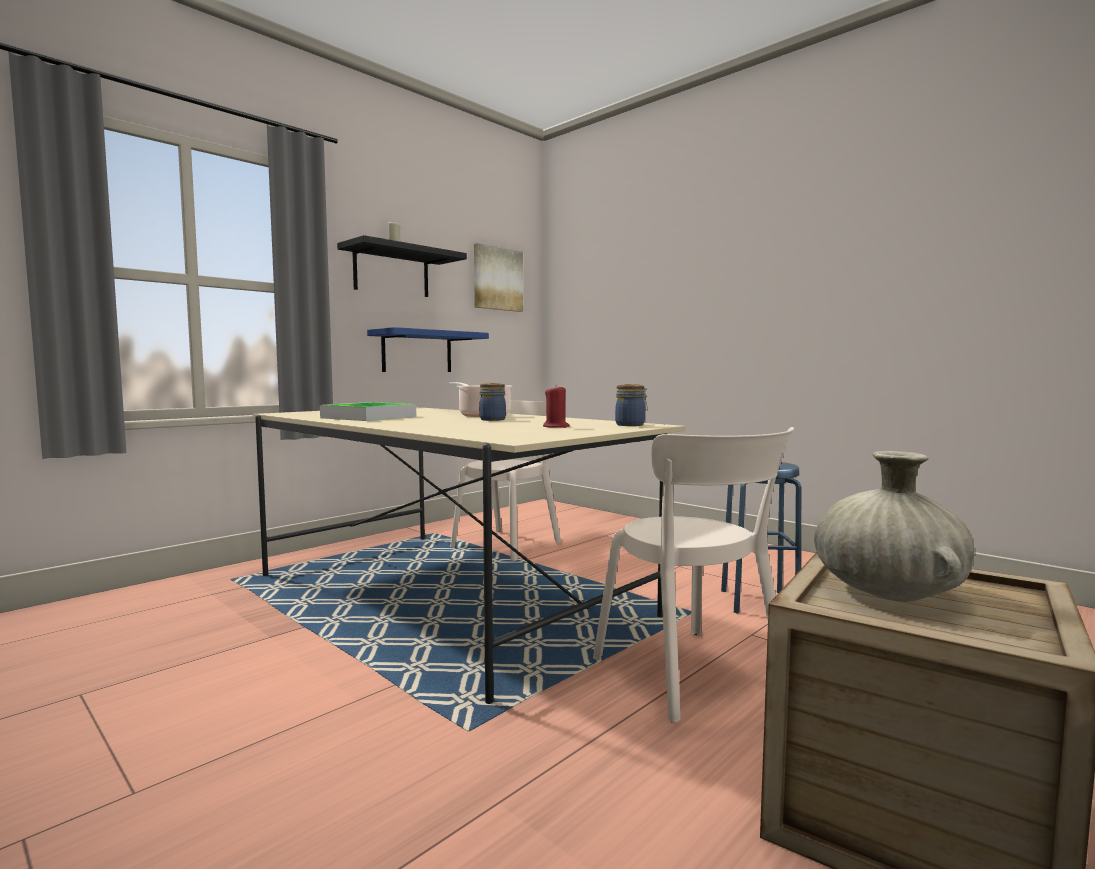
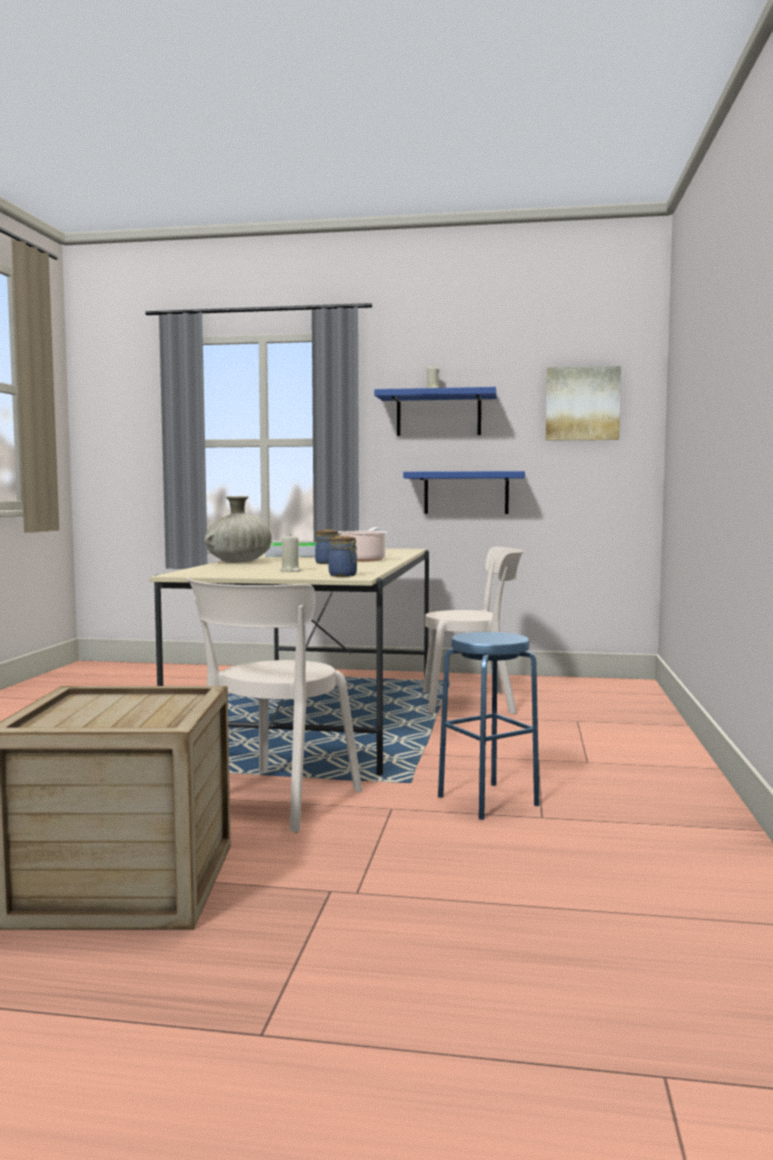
camera: 55 degrees right, 0 degrees up
black shelf [337,235,467,297] -> blue shelf [374,387,497,436]
red candle [543,386,570,428] -> beige candle [280,534,301,572]
beige vase [814,451,974,602] -> beige vase moved to [204,496,272,563]

